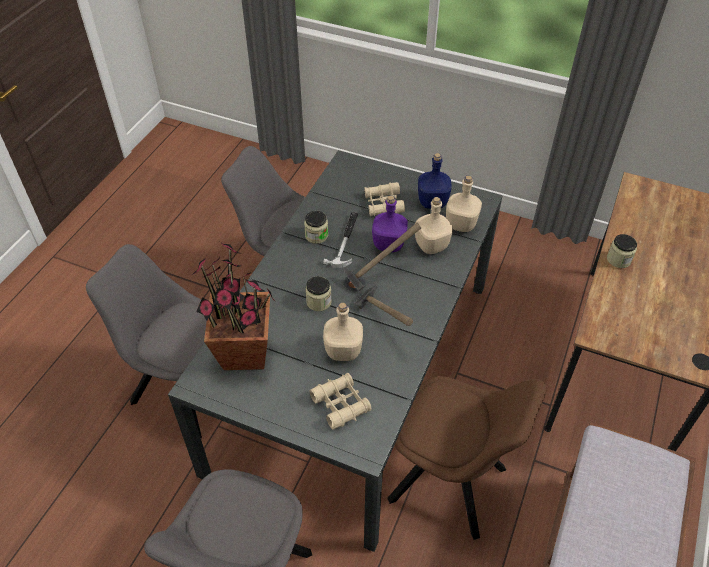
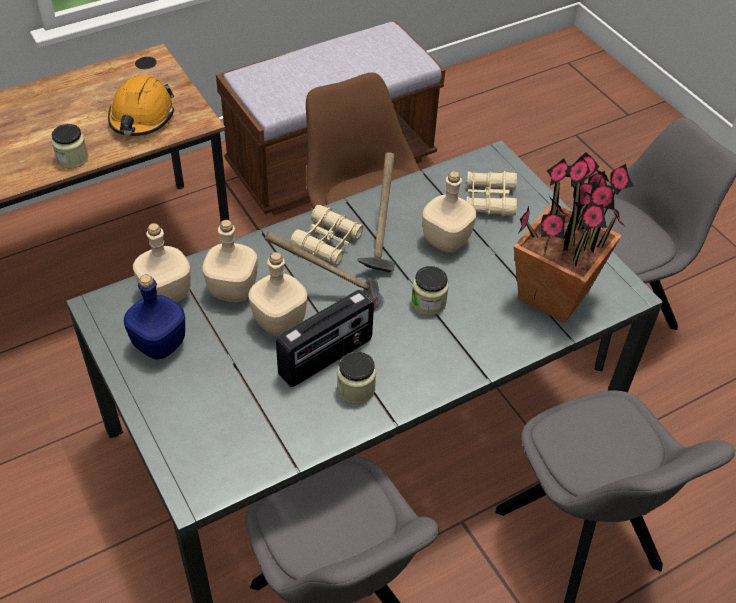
camera: 145 degrees left, 0 degrees up
hammer [323,212,358,268] -> radio [276,290,374,387]
beige binoculars [364,182,405,216] -> beige binoculars moved to [290,205,363,266]
purple bottle [372,195,408,252] -> beige bottle [249,252,307,336]
none -> orange hard hat [108,75,174,136]

